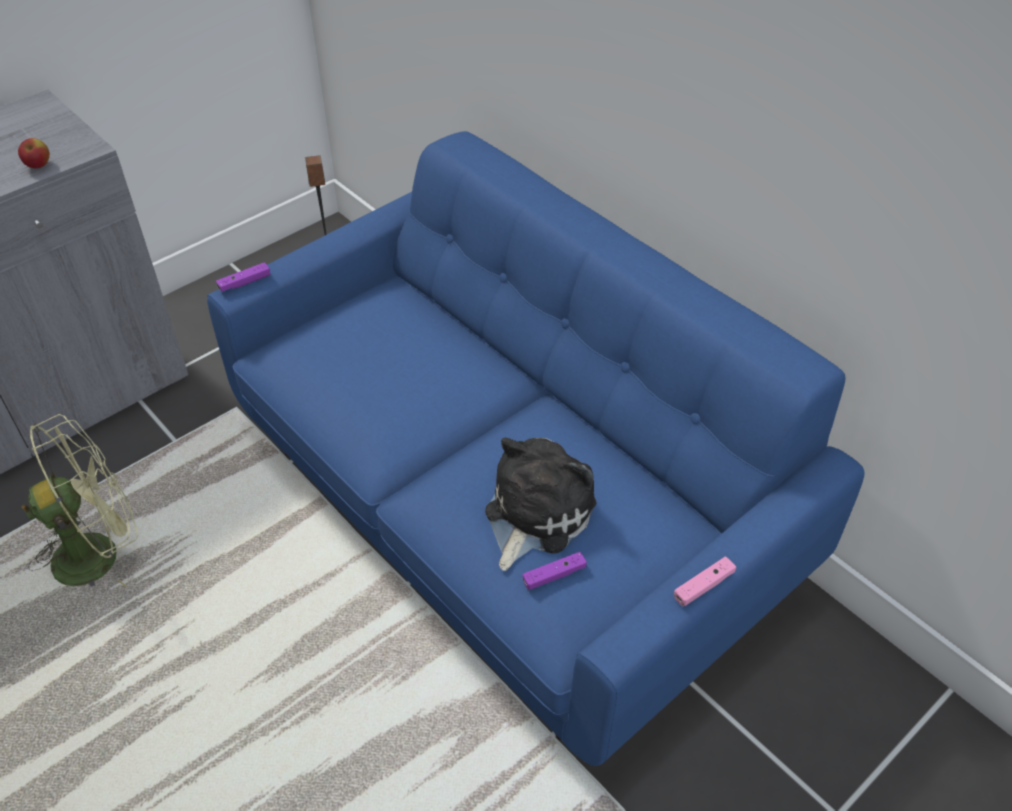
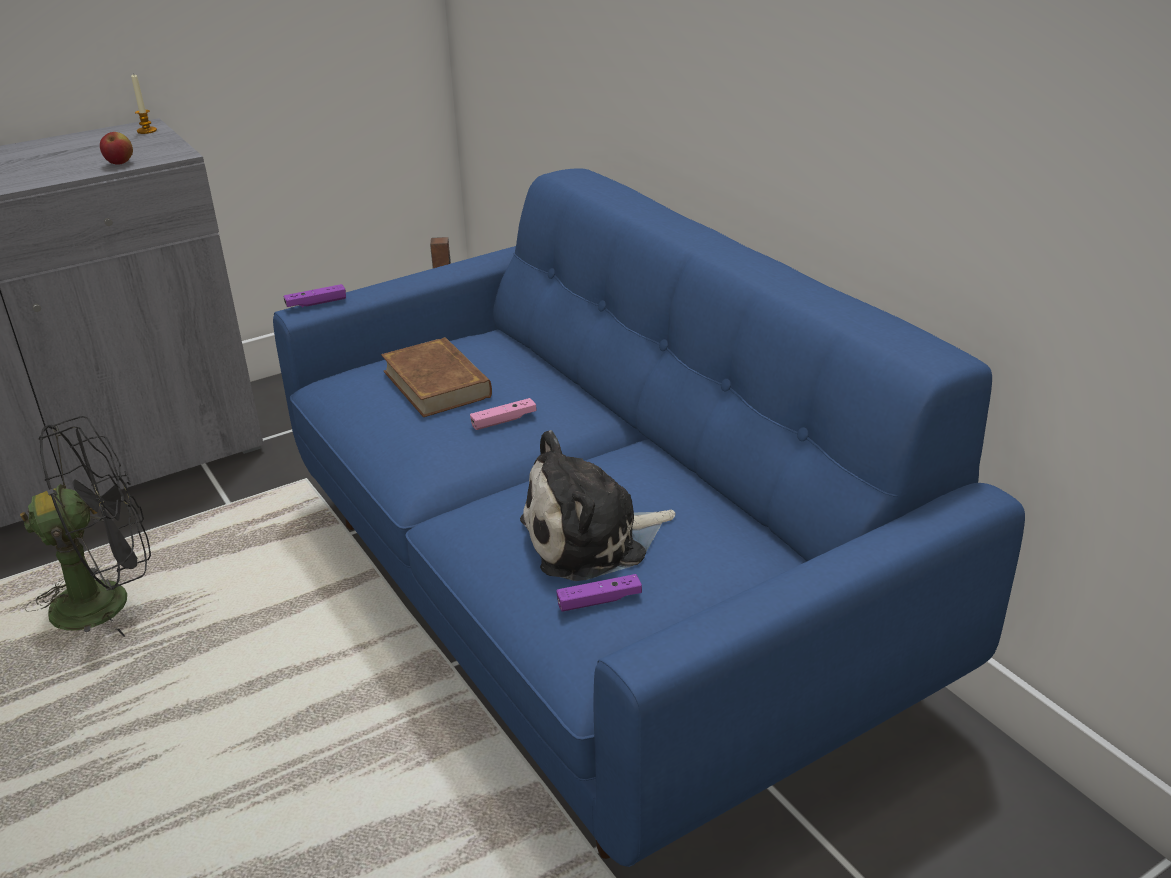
camera: 10 degrees right, 15 degrees down
green fan [22,414,138,587] -> black fan [20,416,151,637]
plush toy [485,438,596,571] -> plush toy turned 150 degrees counterclockwise [520,430,675,581]
pink game controller [674,556,736,606] -> pink game controller moved to [470,398,537,430]
none -> candle [131,73,157,134]
none -> brown book [381,337,492,417]

